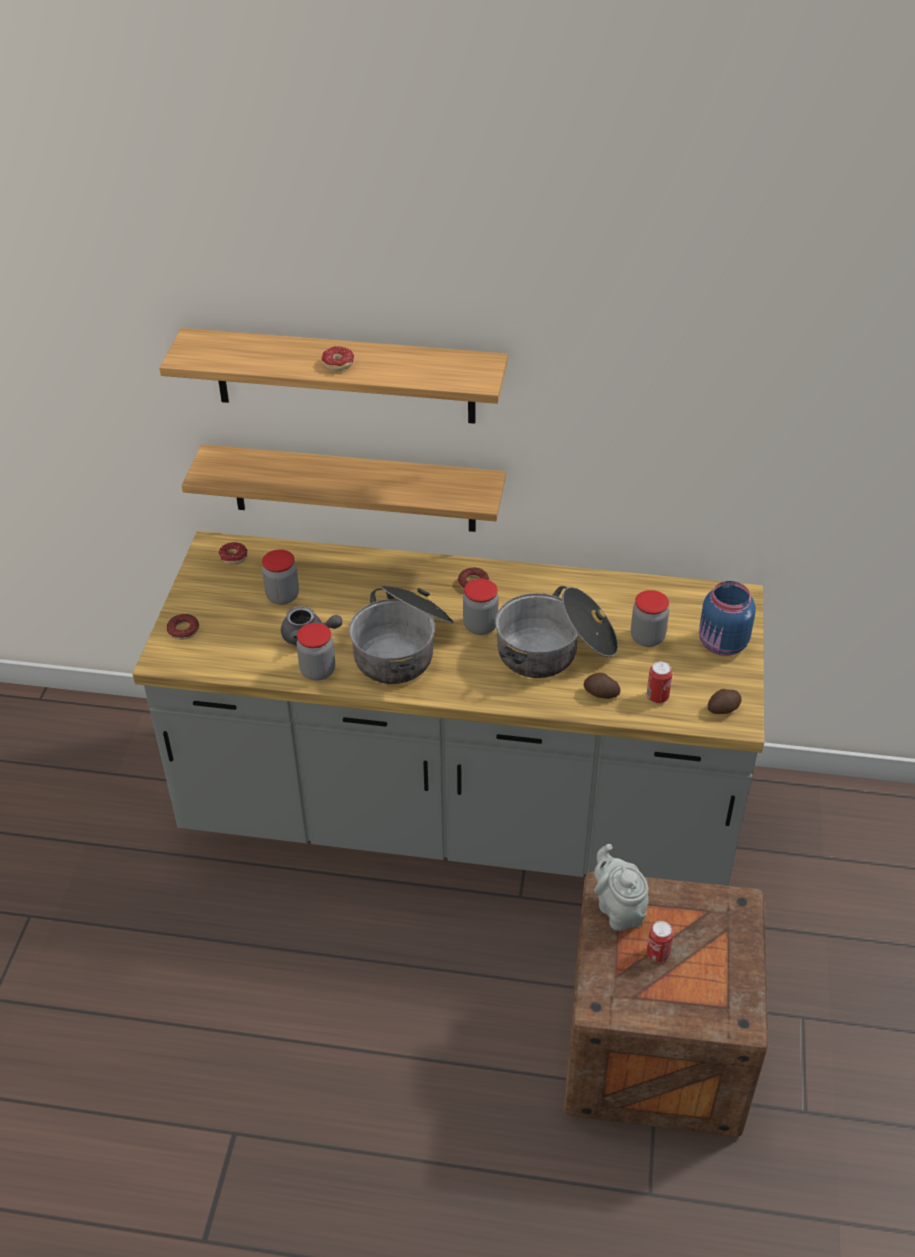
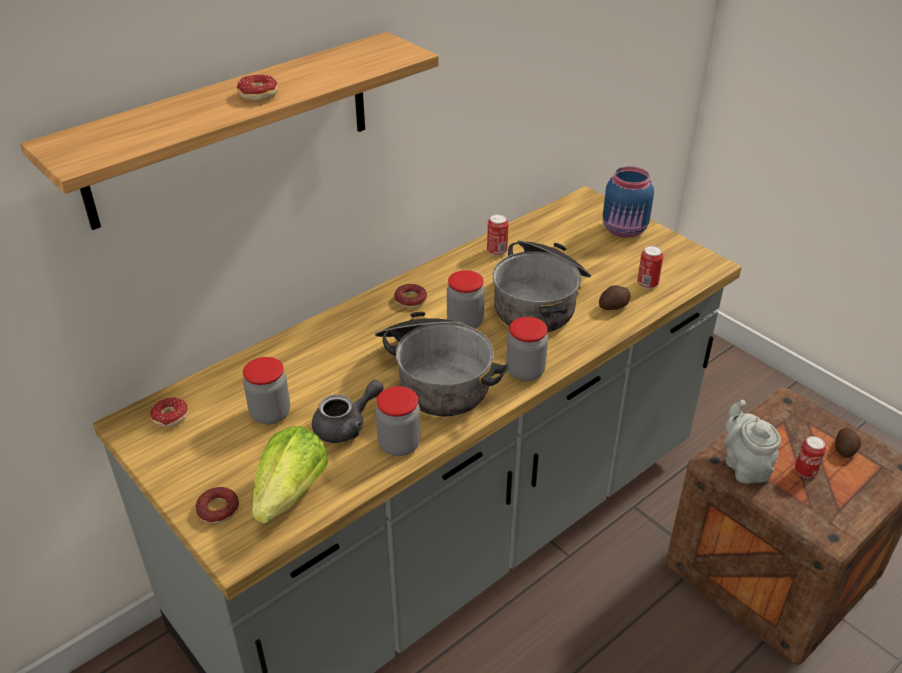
camera: 50 degrees left, 5 degrees down
shelf [181,444,506,532] -> none
grey teapot [594,844,649,931] -> grey teapot turned 60 degrees clockwise [724,400,781,484]
jar [631,590,669,647] -> jar moved to [506,317,548,381]
potato [708,689,741,714] -> potato moved to [835,428,861,458]
none -> lettuce [252,426,328,523]
none -> can [487,214,509,256]

